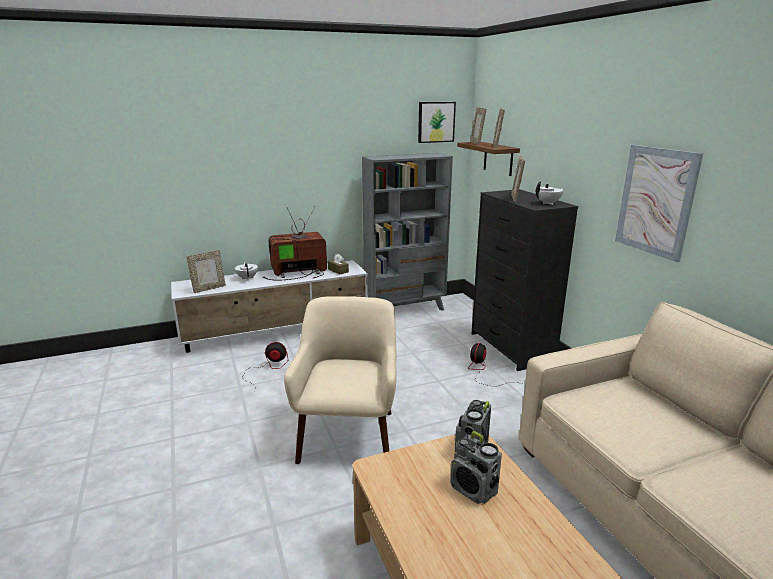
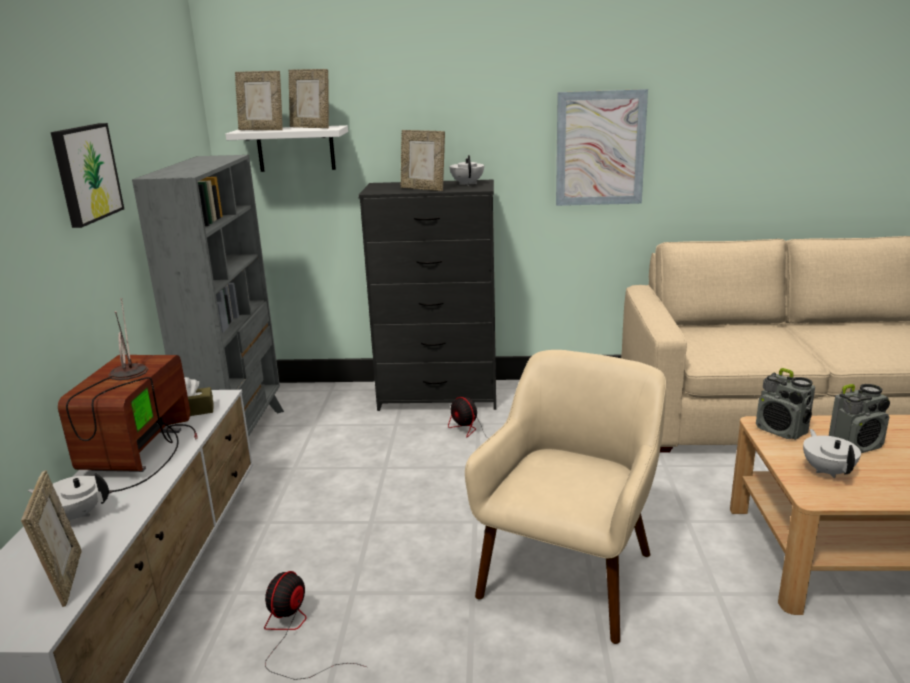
camera: 65 degrees left, 0 degrees up
beige armchair [284,296,397,464] -> beige armchair turned 90 degrees clockwise [465,350,666,644]
picture [418,102,456,143] -> picture moved to [51,123,124,228]
brown shelf [457,142,520,176] -> white shelf [226,125,348,172]
none -> white teapot [803,429,861,478]

